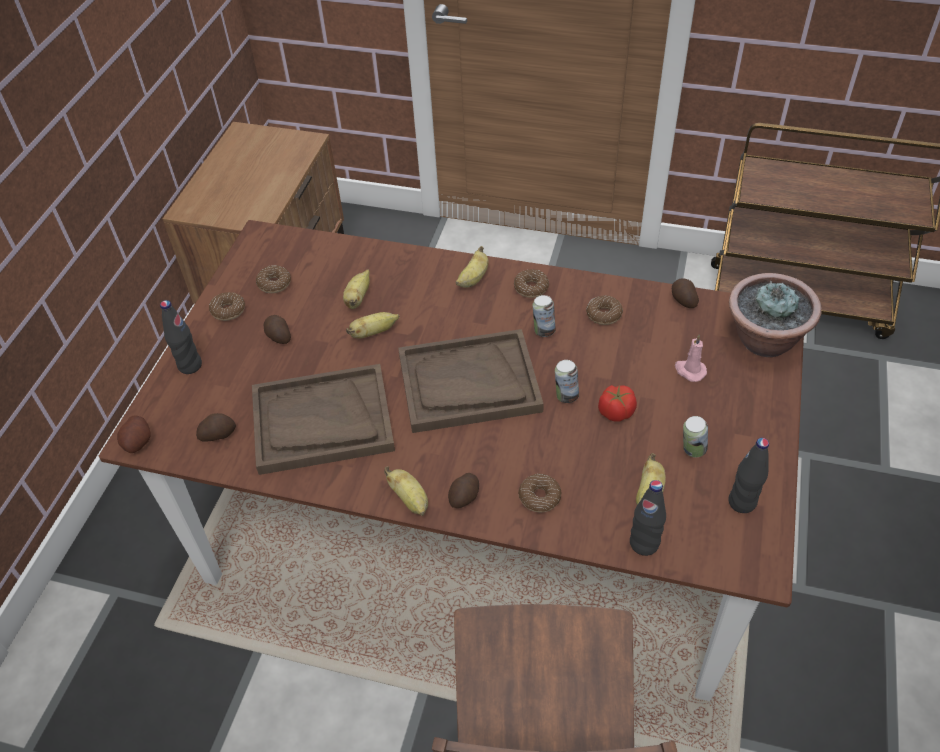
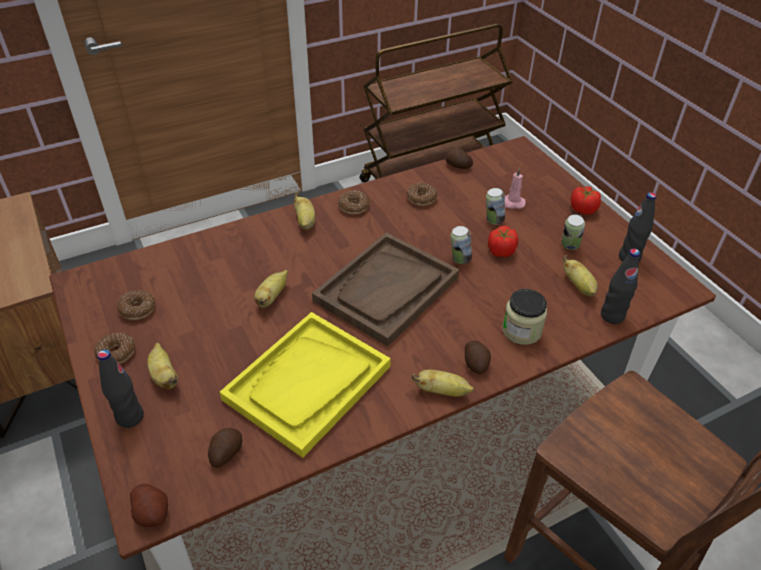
camera: 45 degrees left, 5 degrees down
brown tray [252,364,395,475] -> yellow tray [220,312,391,458]
potato [263,315,291,344] -> none
banana [343,270,370,309] -> banana moved to [147,343,178,389]
donut [518,474,561,512] -> jar [502,289,547,345]
can [533,295,556,337] -> can moved to [486,188,505,225]
potted plant [729,273,822,357] -> none
none -> tomato [571,186,601,215]

